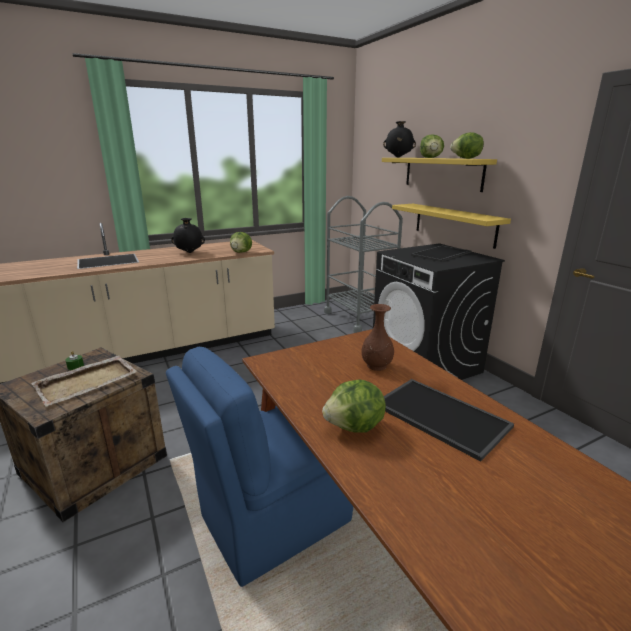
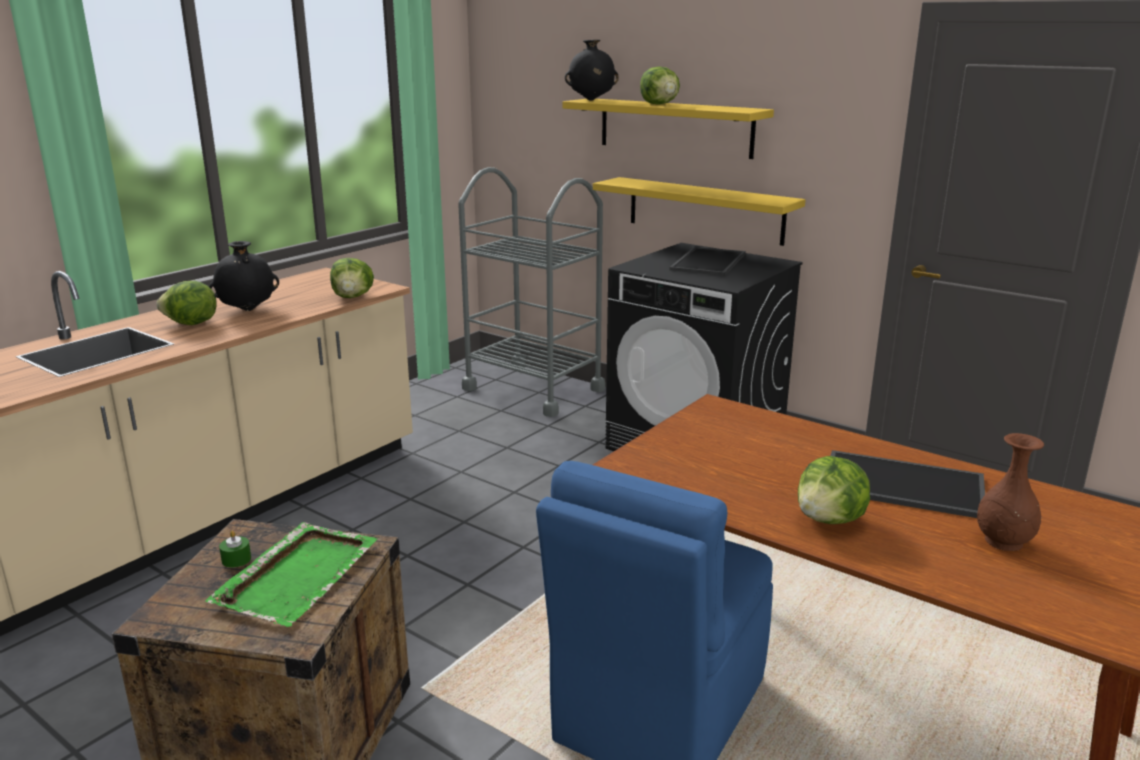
camera: 25 degrees left, 0 degrees up
beige tray [32,355,137,406] -> green tray [205,522,377,627]
brown vase [361,304,394,371] -> brown vase moved to [977,433,1044,551]
lettuce [450,132,484,159] -> lettuce moved to [157,281,217,325]

